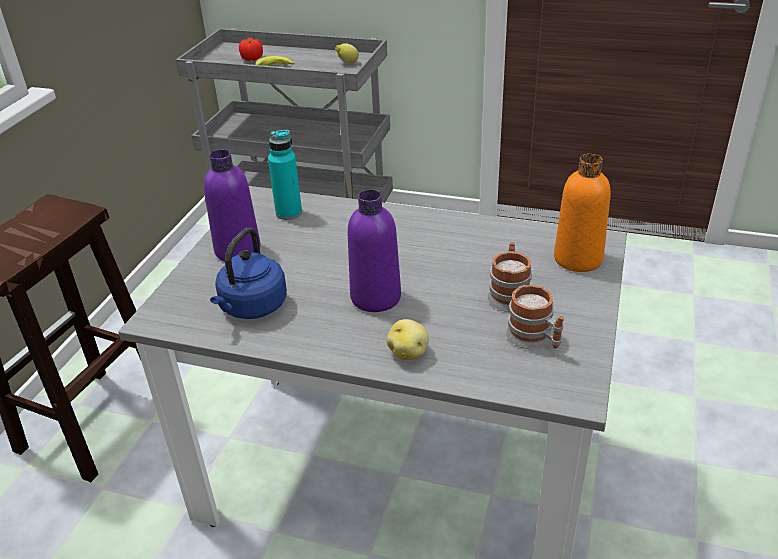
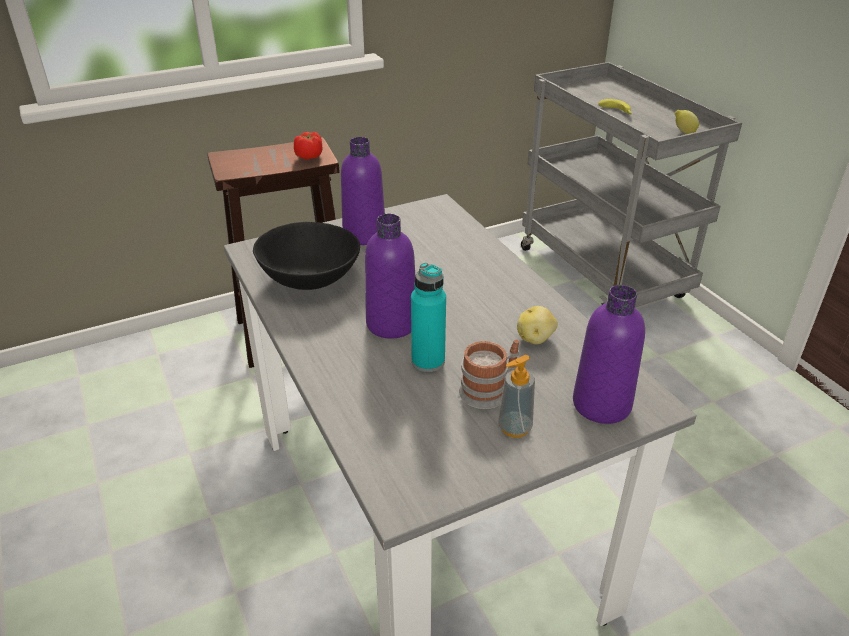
camera: 45 degrees right, 0 degrees up
blue kettle [210,228,287,319] -> black bowl [253,222,360,290]
tomato [239,37,263,61] -> tomato moved to [294,132,322,160]
turquoise bottle [268,130,302,220] -> turquoise bottle moved to [411,263,446,372]
potato [387,319,429,360] -> potato moved to [517,306,558,344]
mug [506,285,564,349] -> none
orange bottle [554,154,611,272] -> purple bottle [573,285,645,424]
none -> soap dispenser [498,355,535,438]

